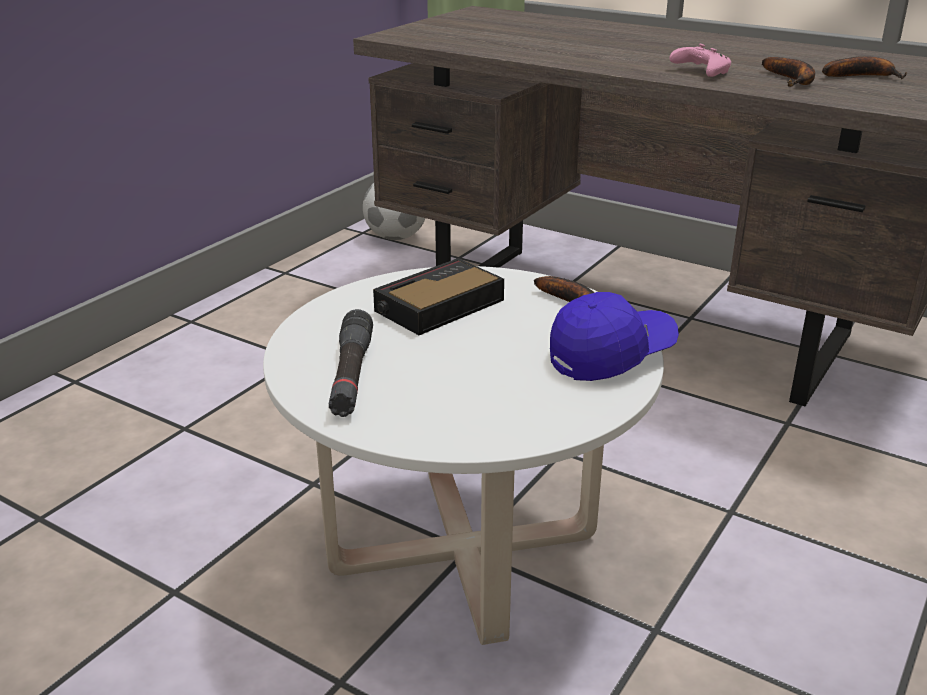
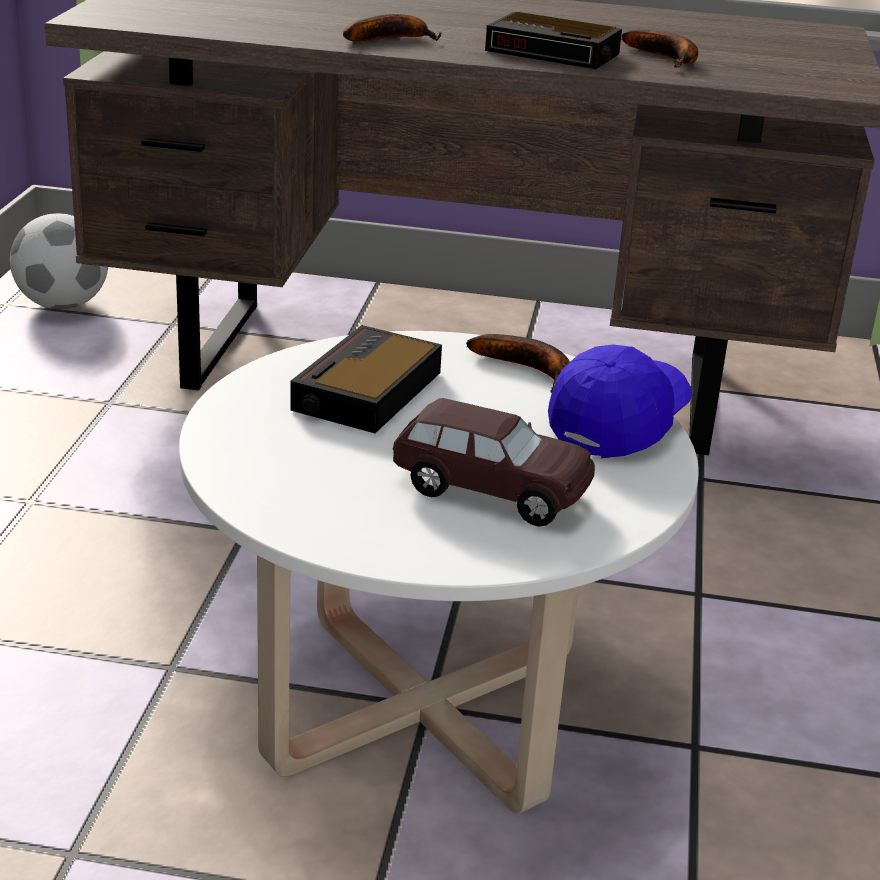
camera: 25 degrees left, 0 degrees up
black flashlight [329,309,373,417] -> none
pink game controller [669,43,731,77] -> alarm clock [485,12,622,69]
banana [822,56,907,79] -> banana moved to [343,14,441,41]
none -> brown toy car [392,398,595,527]

